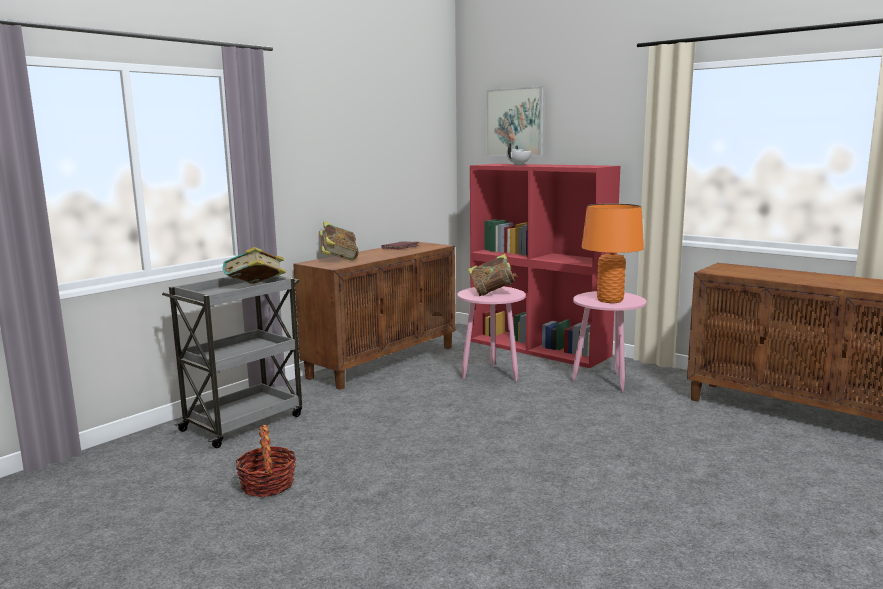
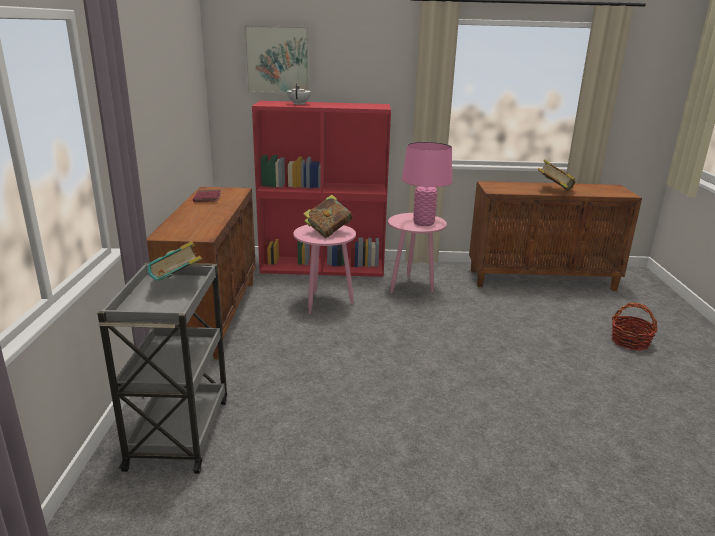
camera: 40 degrees left, 10 degrees up
basket [235,425,296,497] -> basket moved to [611,303,658,351]
book [319,221,359,261] -> book moved to [537,159,576,191]
orange table lamp [582,204,644,303] -> pink table lamp [402,142,452,226]

